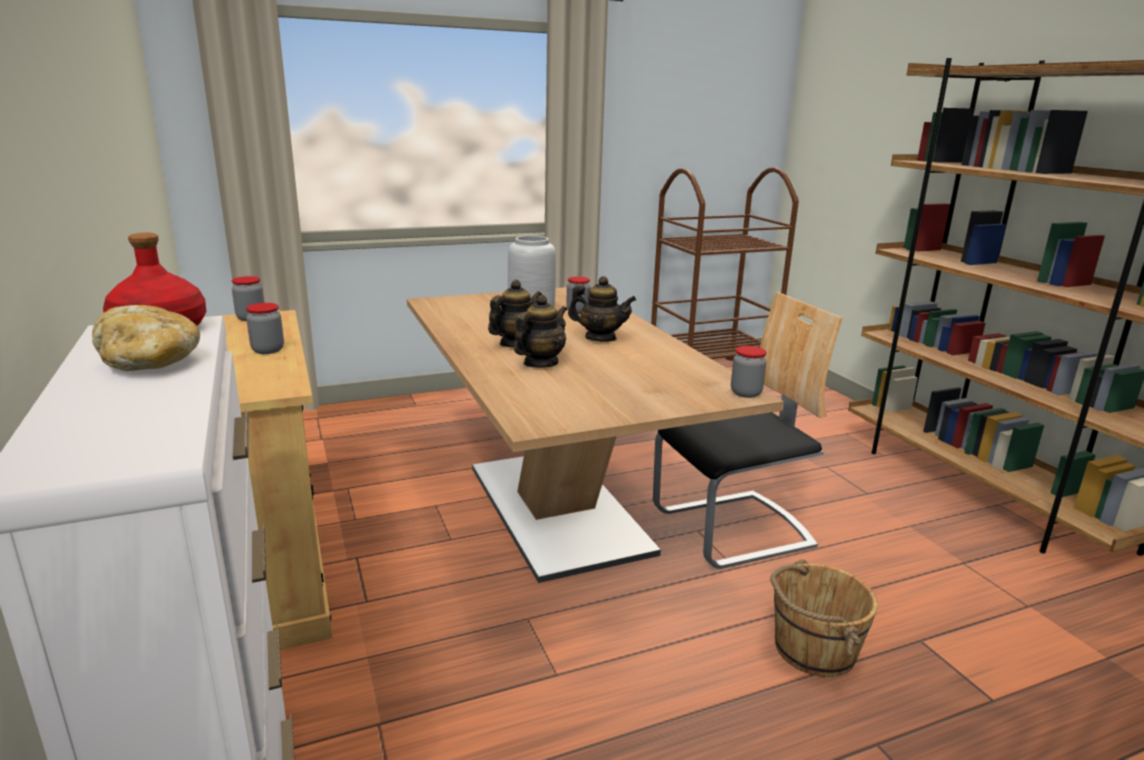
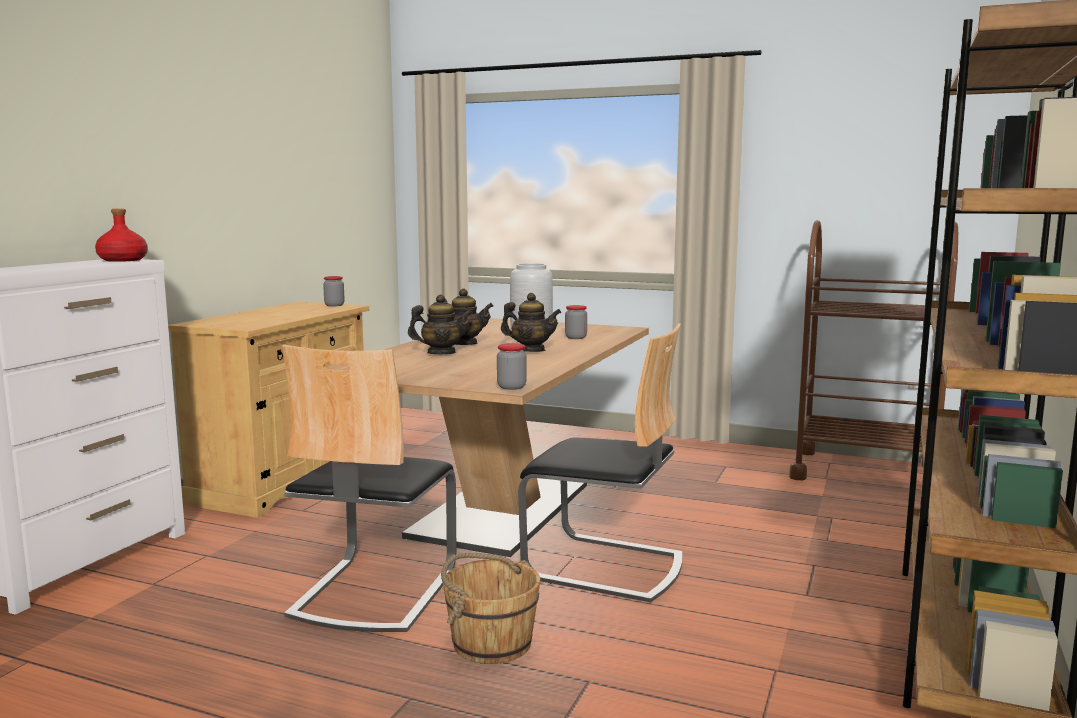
camera: 45 degrees right, 10 degrees down
bread [92,305,200,371] -> none
jar [246,303,284,354] -> none
teapot [568,276,636,342] -> teapot turned 45 degrees counterclockwise [501,293,561,352]
none -> chair [282,344,456,632]

